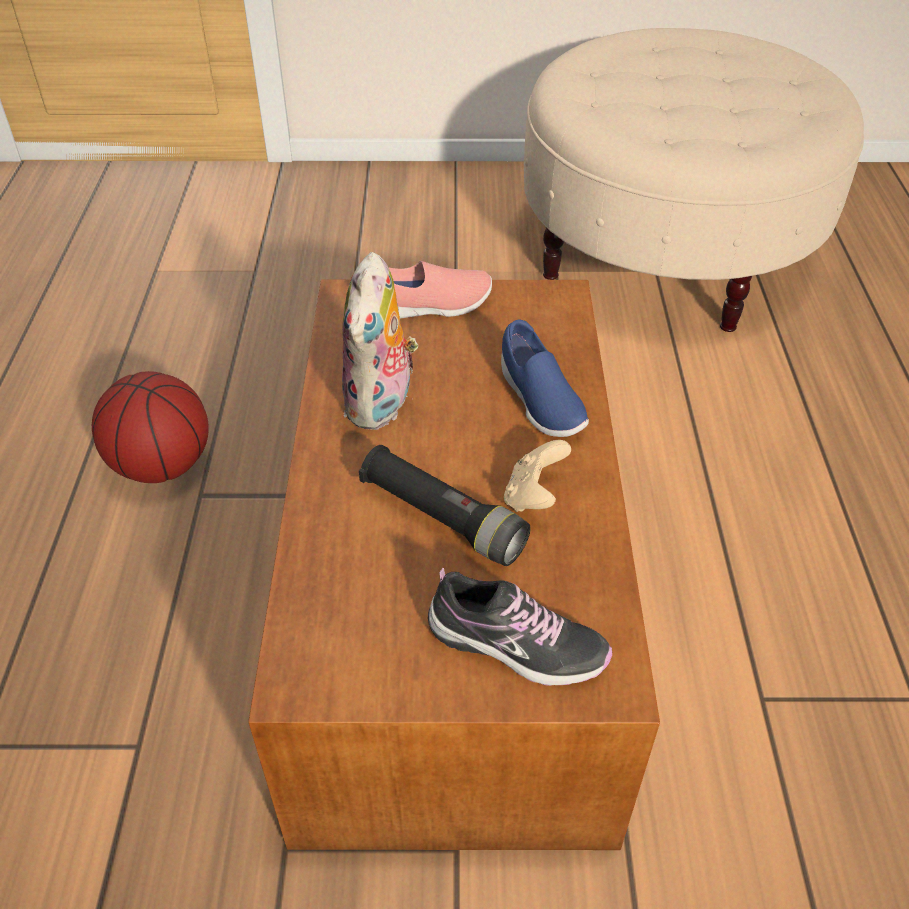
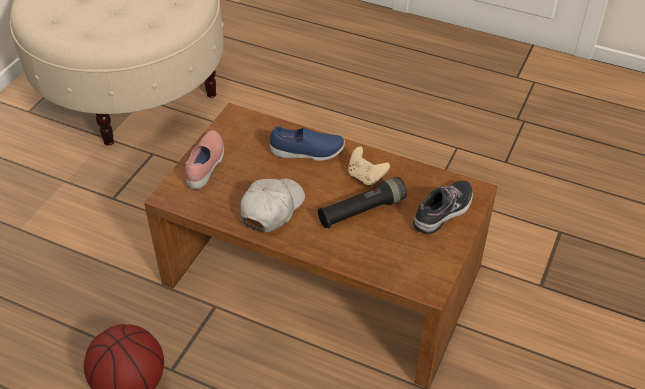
camera: 65 degrees left, 0 degrees up
plush toy [342,252,418,430] -> white cap [241,179,305,232]

